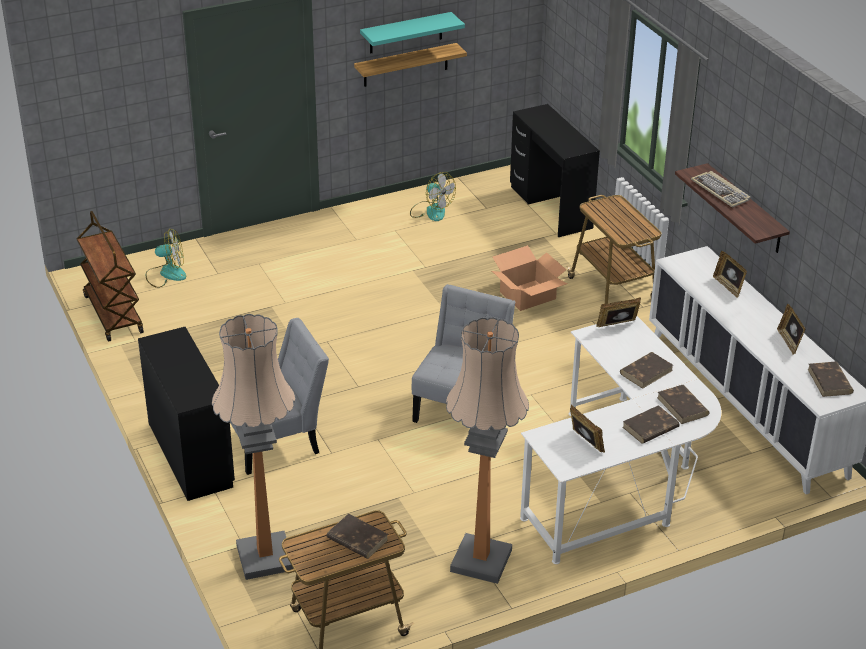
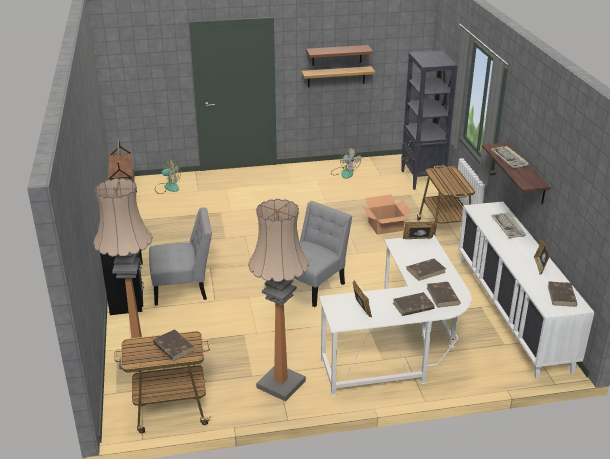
camera: 15 degrees right, 5 degrees down
turquoise shelf [360,12,465,54] -> brown shelf [306,45,373,66]
black desk [510,104,600,237] -> black bookcase [401,51,458,190]
picture frame [713,251,747,298] -> keyboard [491,213,526,238]

